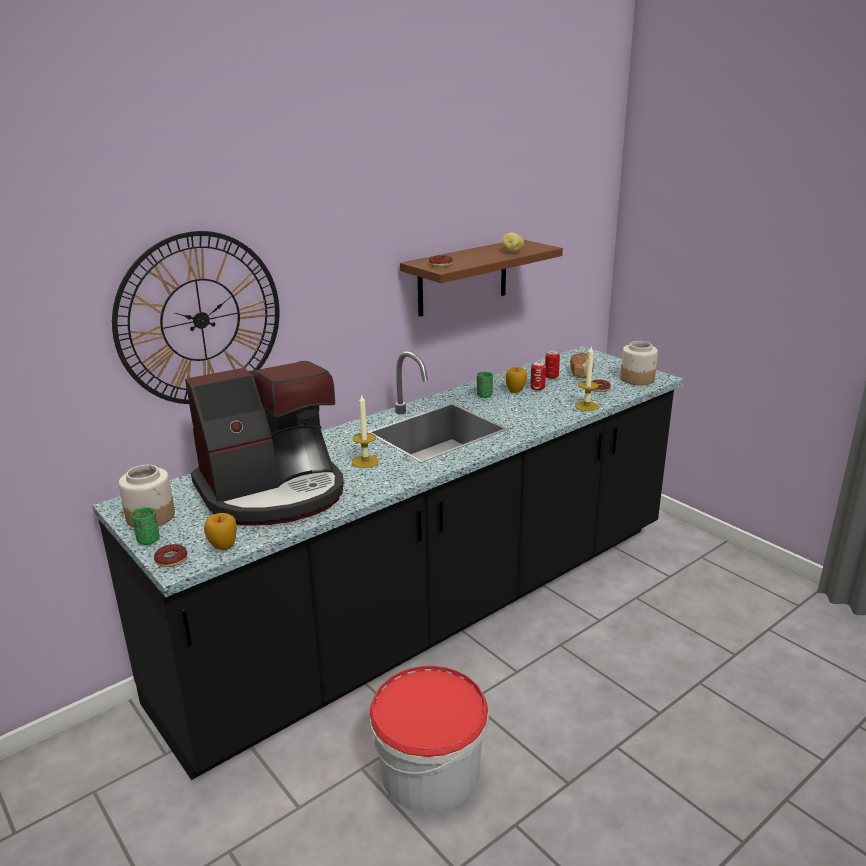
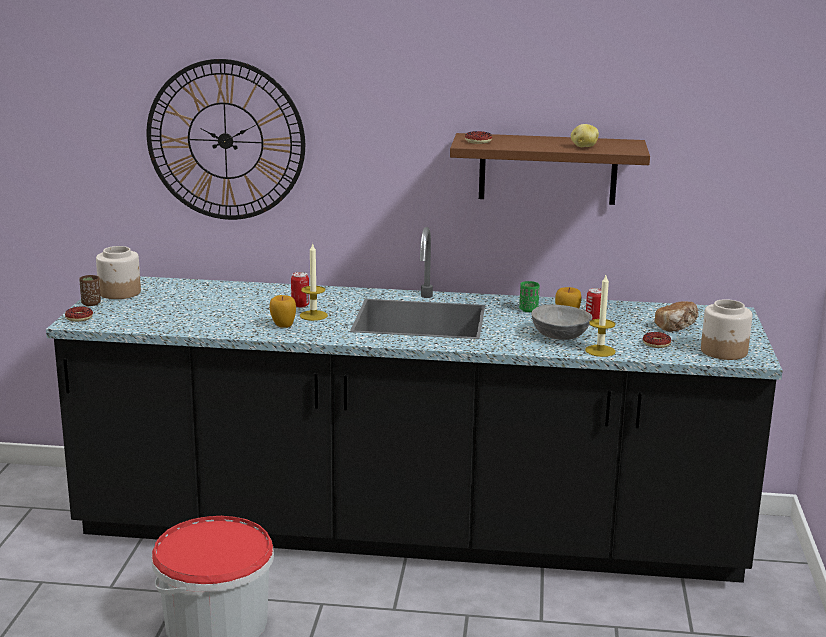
camera: 45 degrees right, 5 degrees down
green cup [131,507,160,545] -> brown cup [79,275,101,306]
coffee machine [185,361,344,525] -> none
apple [204,513,237,550] -> apple moved to [270,295,296,328]
can [545,350,560,379] -> can moved to [291,272,309,308]
none -> grey bowl [531,304,592,340]

